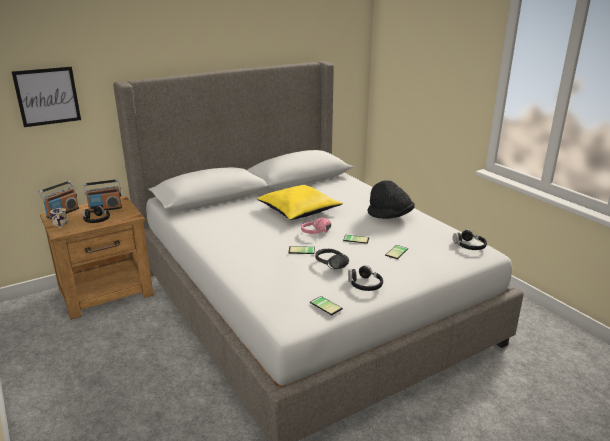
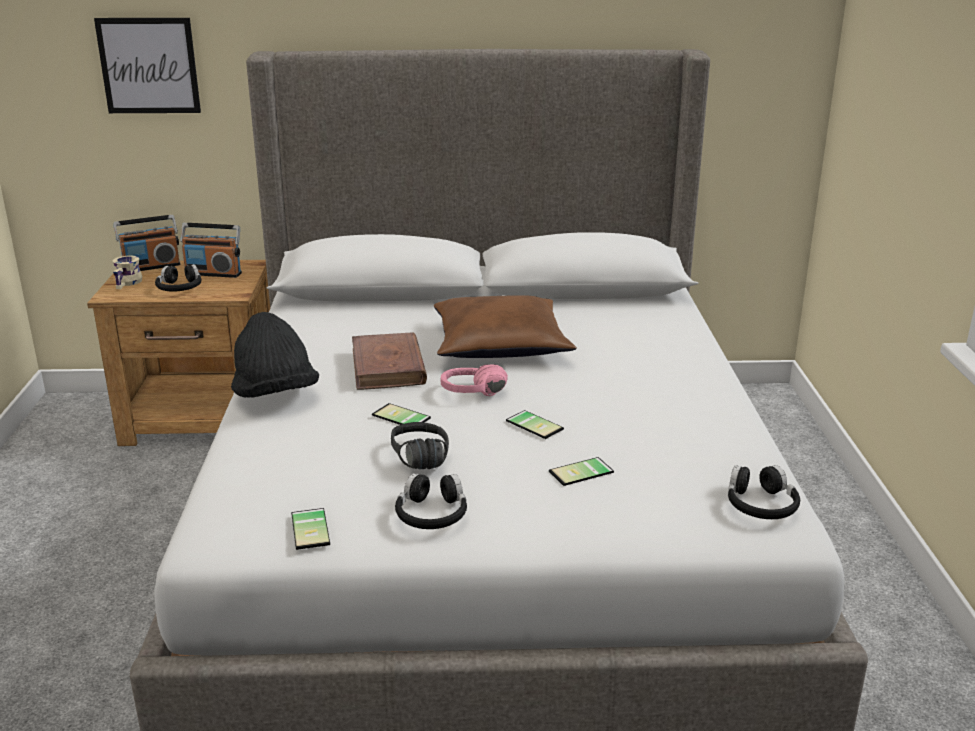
camera: 30 degrees right, 0 degrees up
yellow pillow [257,185,343,220] -> brown pillow [434,295,577,358]
black hat [367,180,414,219] -> black hat moved to [231,312,319,398]
none -> brown book [352,332,427,390]

